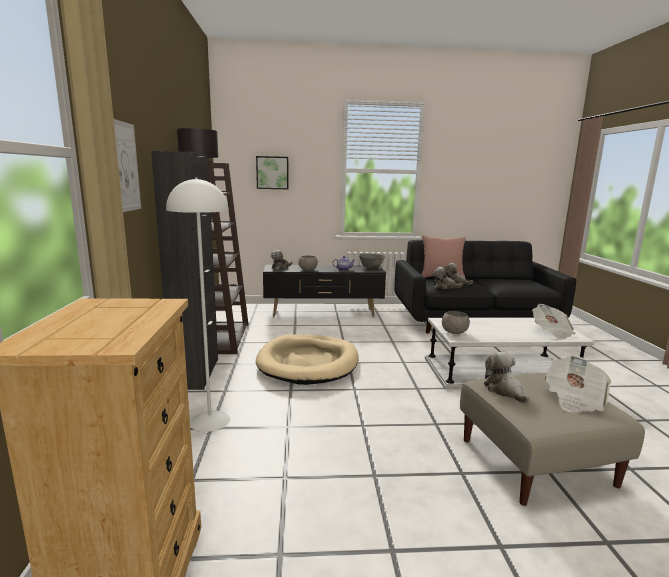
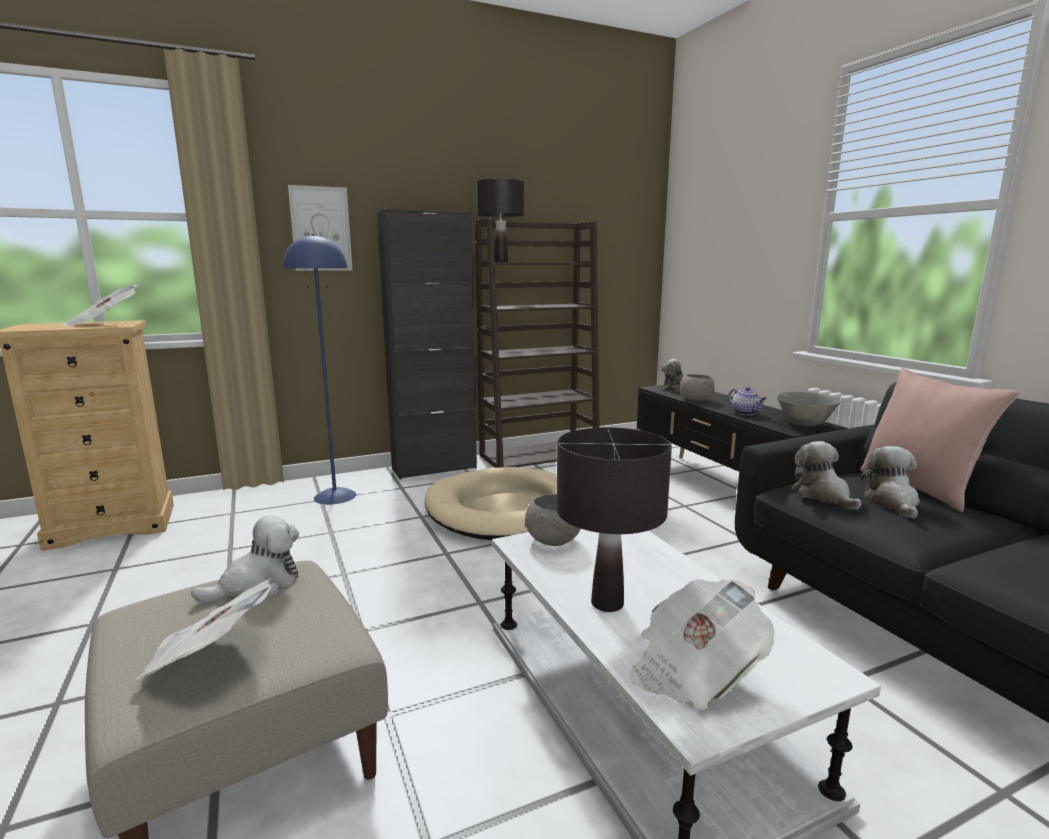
camera: 70 degrees right, 0 degrees up
white floor lamp [166,177,230,432] -> blue floor lamp [283,234,357,504]
picture [256,156,289,189] -> none
none -> newspaper [62,285,137,326]
none -> black table lamp [556,427,672,612]

